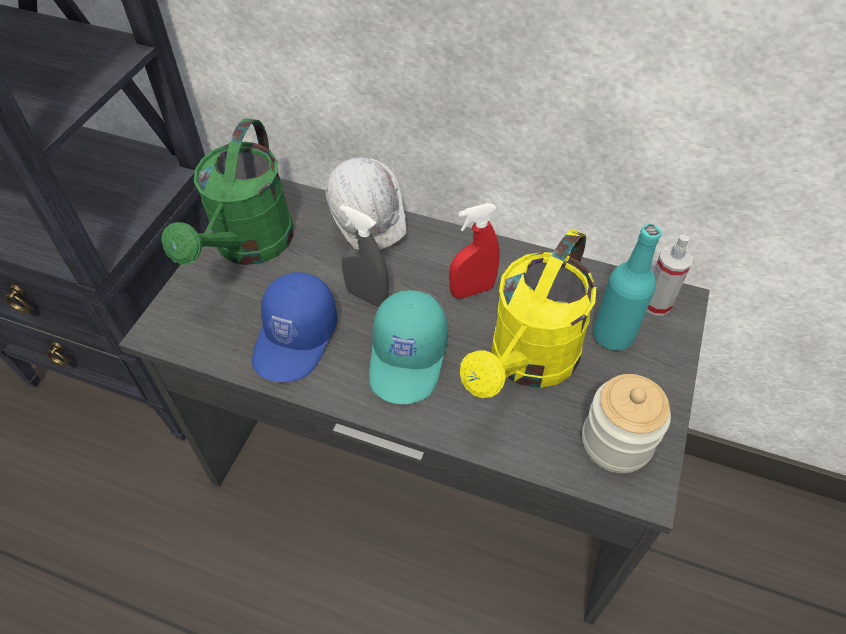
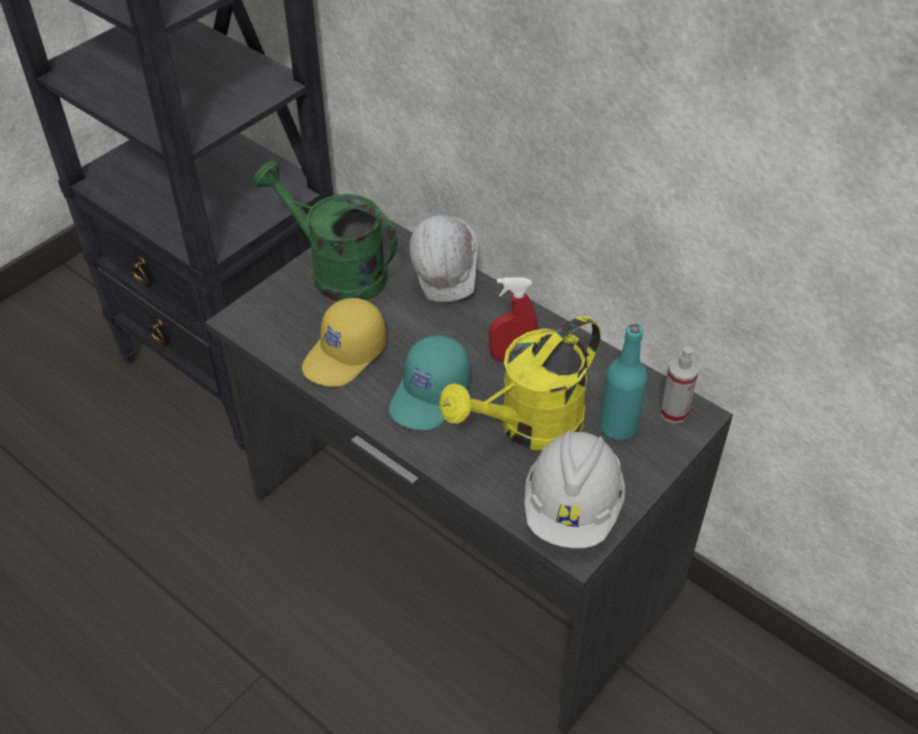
camera: 20 degrees right, 5 degrees down
green watering can [161,118,294,265] -> green watering can turned 90 degrees clockwise [254,160,397,301]
blue cap [252,272,337,382] -> yellow cap [302,298,386,387]
grey spray bottle [340,205,389,307] -> none
jar [582,374,671,473] -> white hard hat [525,430,625,548]

